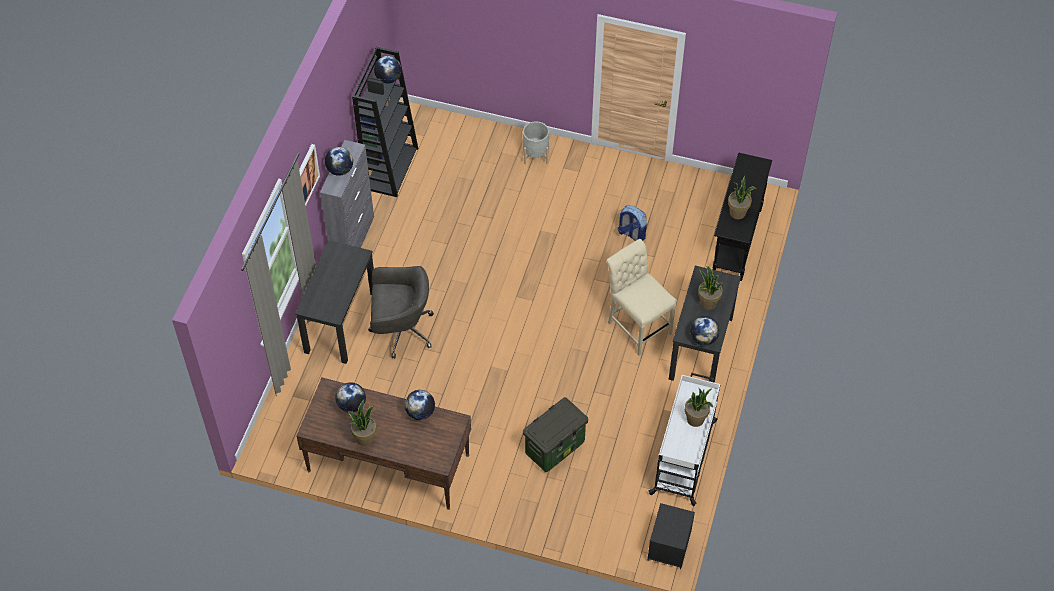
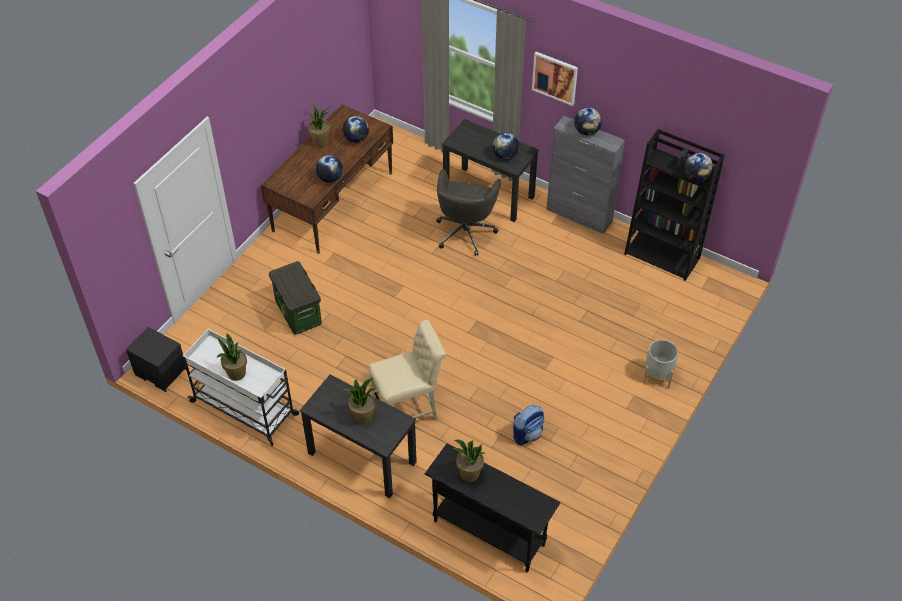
camera: 105 degrees right, 5 degrees down
globe [690,316,720,346] -> globe moved to [492,133,519,159]

